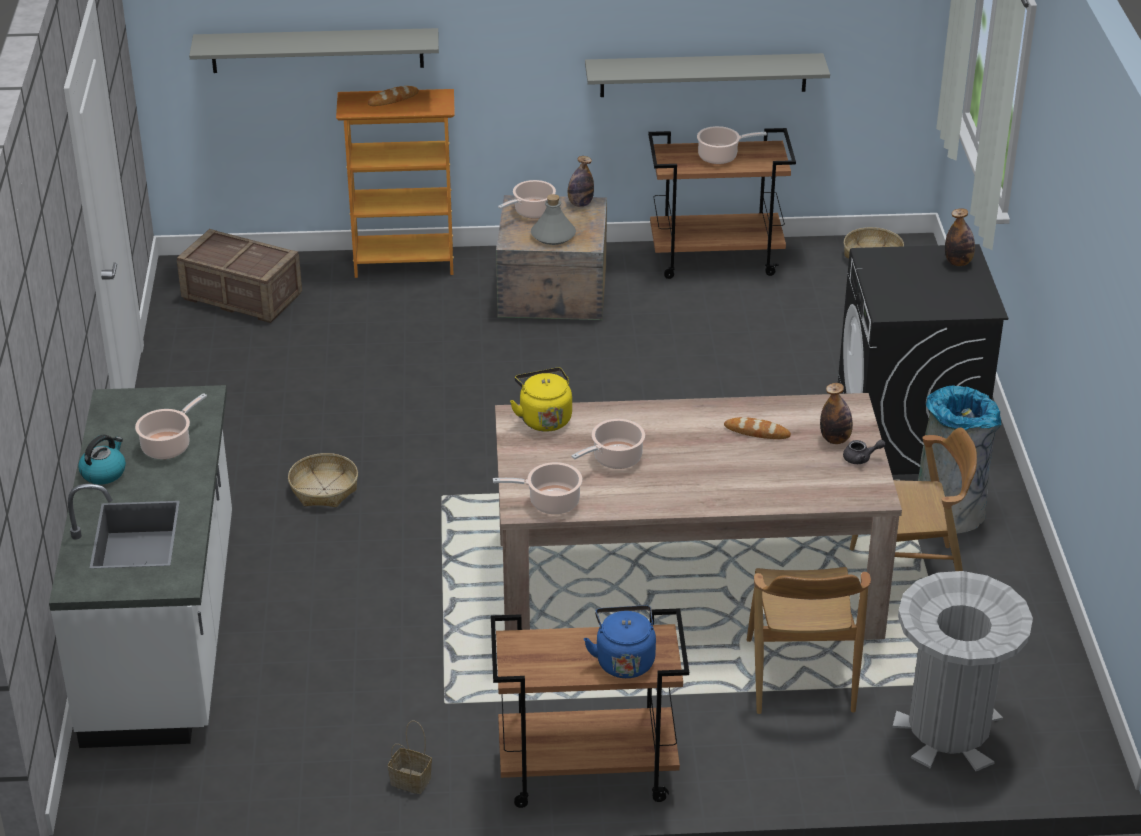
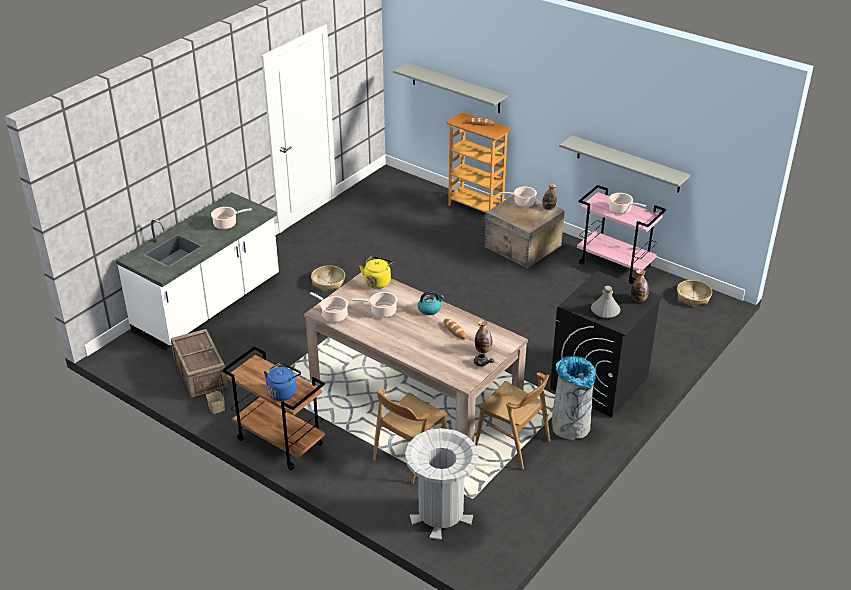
camera: 40 degrees right, 0 degrees up
kettle [78,435,126,485] -> kettle moved to [418,291,444,315]
crate [177,229,302,323] -> crate moved to [171,329,228,399]
grey bottle [531,194,576,245] -> grey bottle moved to [591,286,621,318]
brown cart [648,128,796,279] -> pink cart [577,185,666,284]

